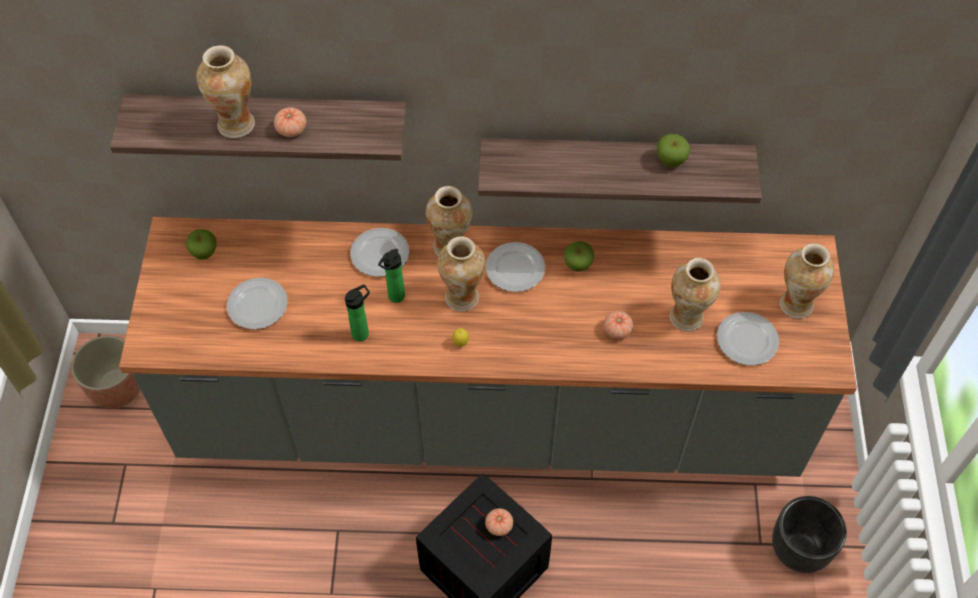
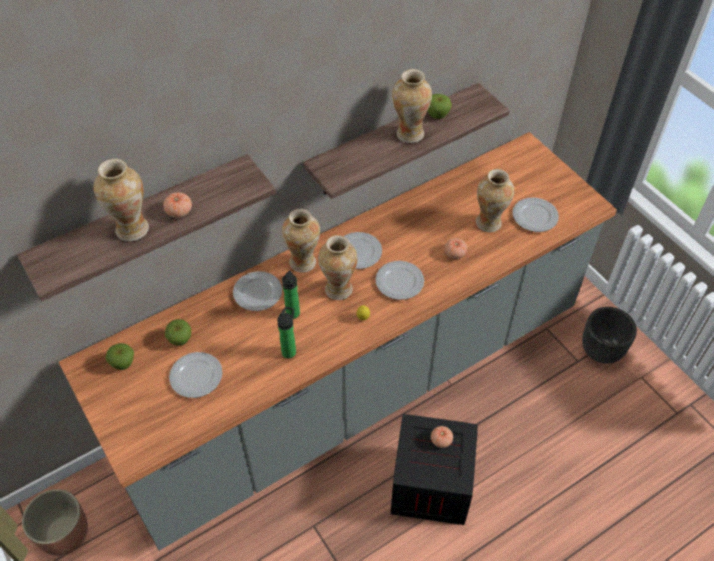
camera: 35 degrees left, 5 degrees down
apple [564,241,594,272] -> apple moved to [165,319,191,346]
vase [780,243,835,319] -> vase moved to [392,69,432,143]
none -> plate [375,261,424,300]

